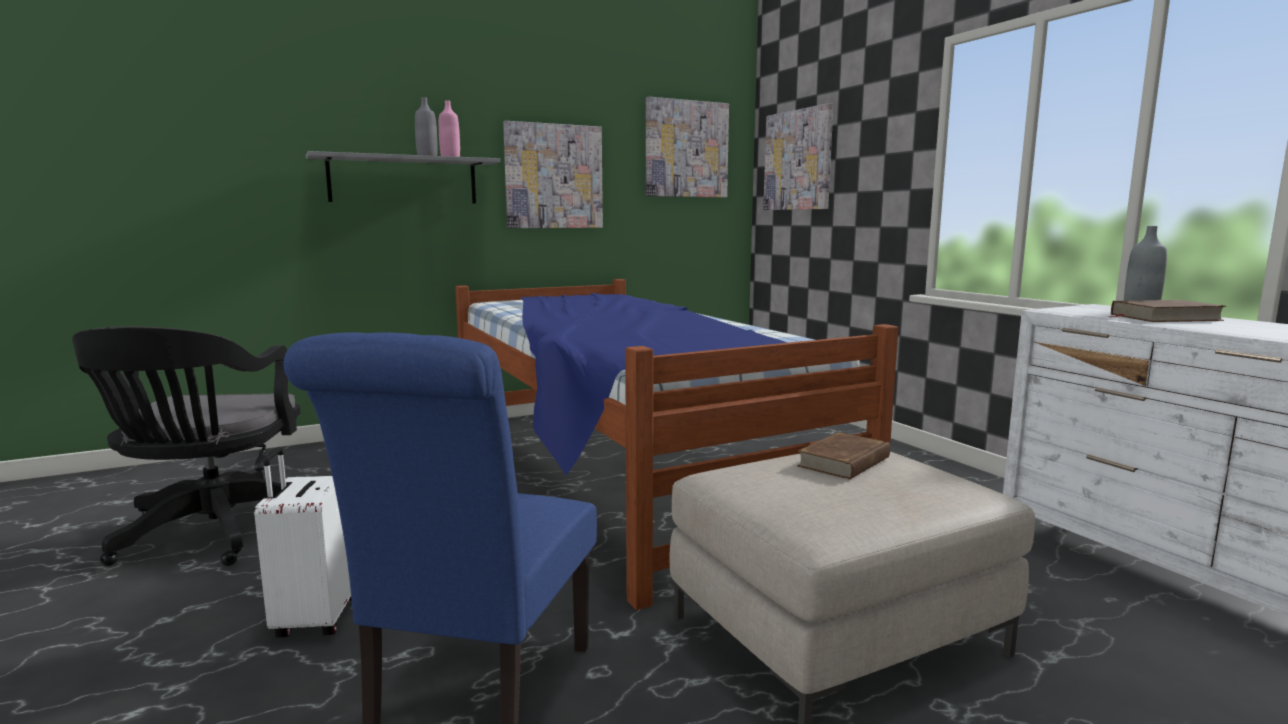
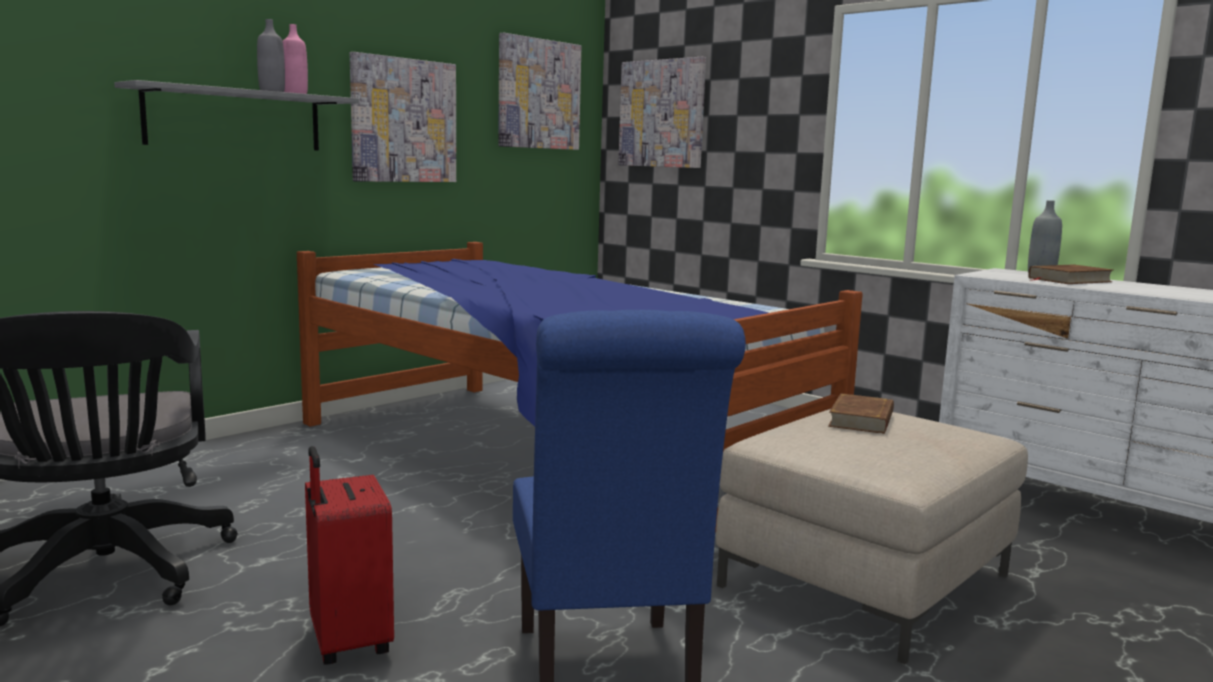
camera: 20 degrees left, 0 degrees up
white suitcase [254,447,351,638] -> red suitcase [305,446,394,665]

